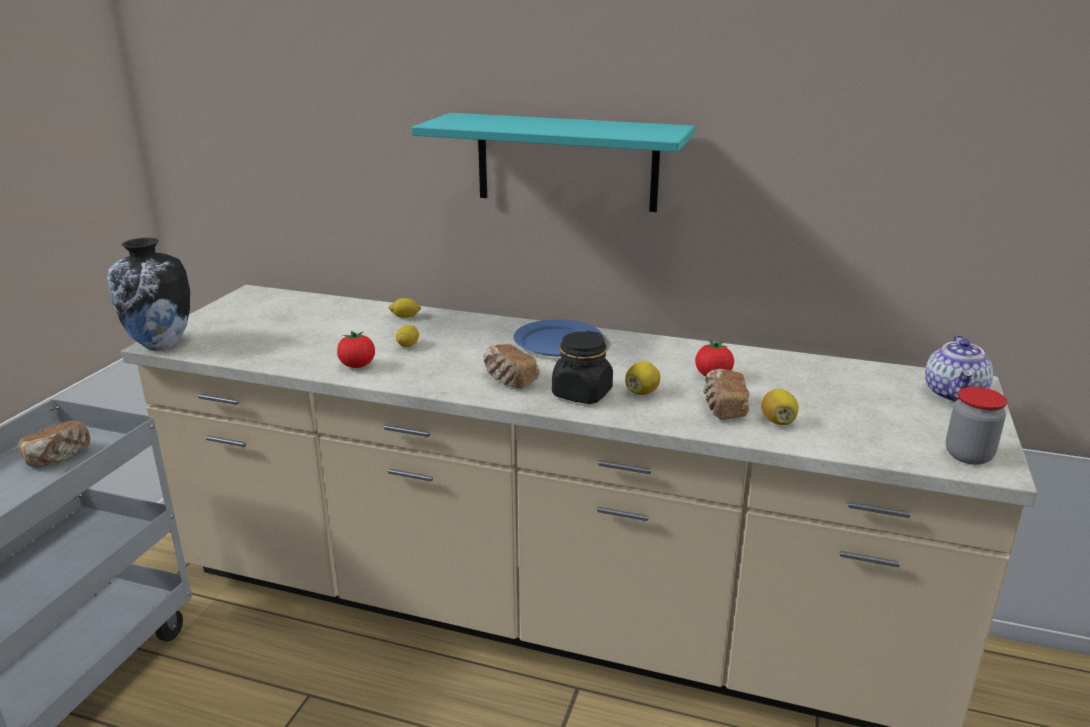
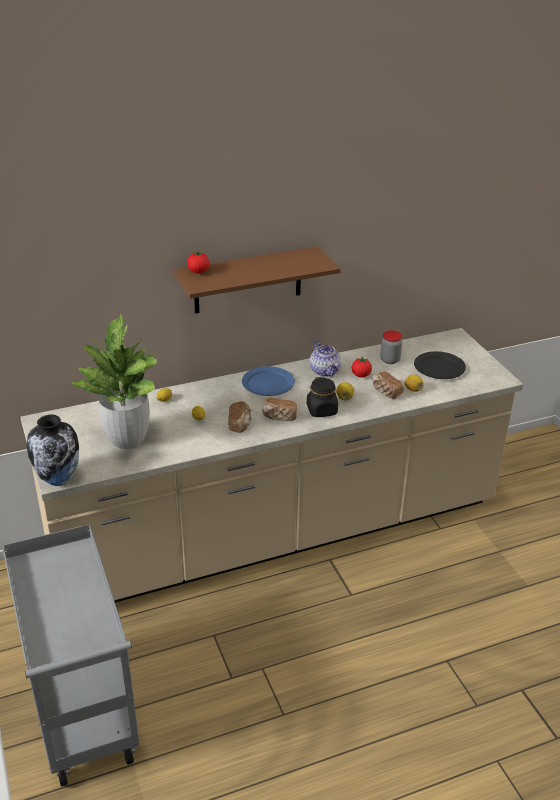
camera: 40 degrees left, 10 degrees up
bread [18,421,90,467] -> bread moved to [229,401,251,433]
tomato [337,331,375,368] -> tomato moved to [187,250,210,273]
turquoise shelf [411,113,695,212] -> brown shelf [174,246,340,314]
teapot [925,335,993,402] -> teapot moved to [310,341,341,377]
jar [946,387,1008,465] -> jar moved to [380,331,402,364]
none -> potted plant [70,314,158,449]
none -> black plate [414,351,466,379]

